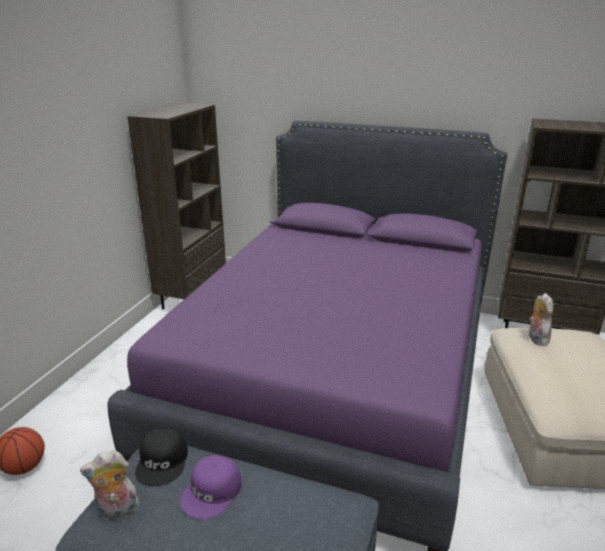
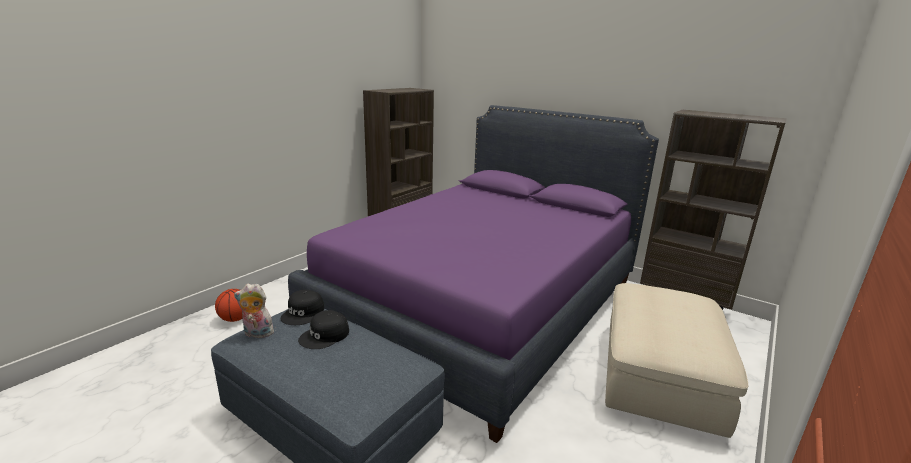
camera: 15 degrees right, 5 degrees down
purple cap [180,455,242,519] -> black cap [298,310,349,349]
plush toy [529,293,554,346] -> none

